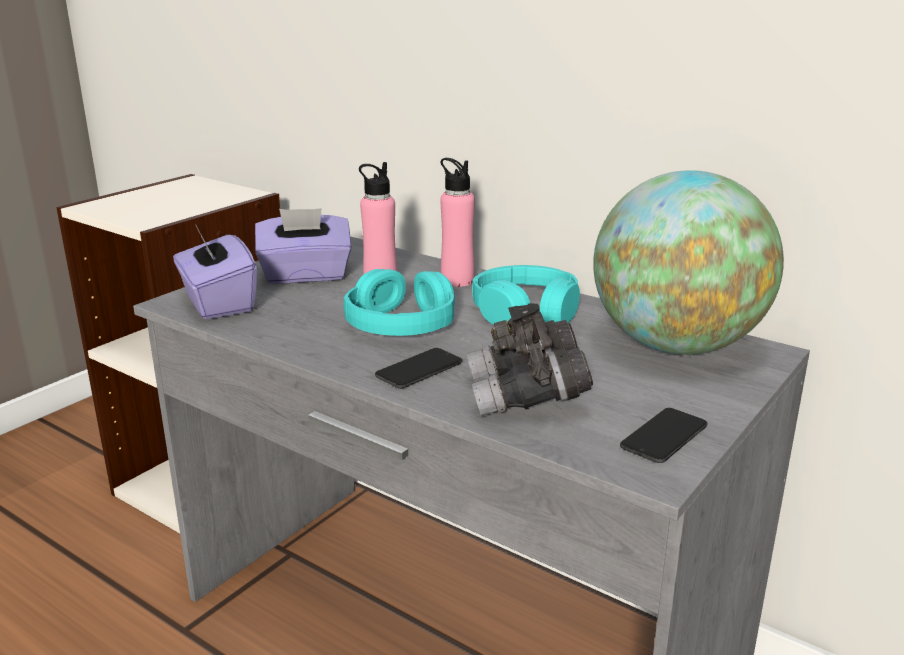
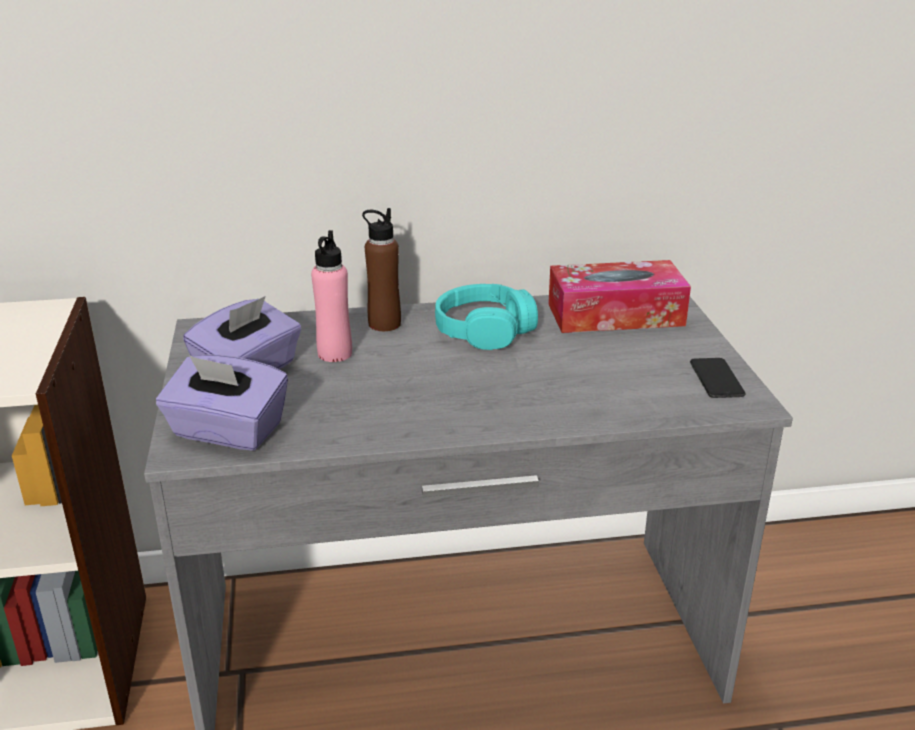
camera: 45 degrees left, 5 degrees up
turquoise headphones [344,269,455,336] -> none
phone [375,348,462,389] -> none
pink bottle [440,158,475,287] -> brown bottle [362,208,401,331]
grey binoculars [467,303,593,416] -> none
globe [593,170,784,355] -> tissue box [548,260,691,333]

